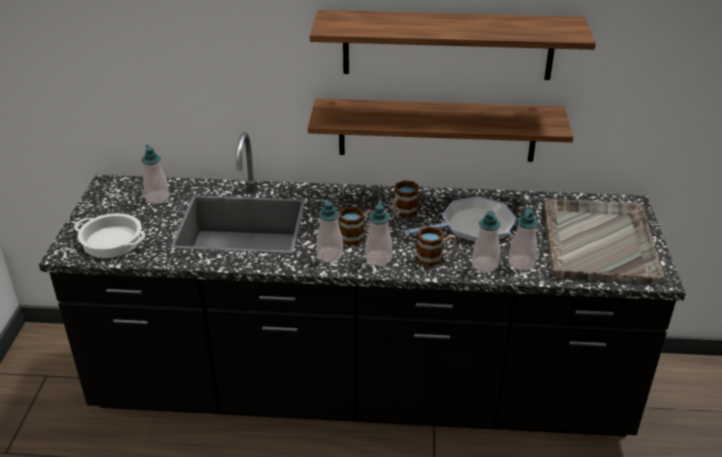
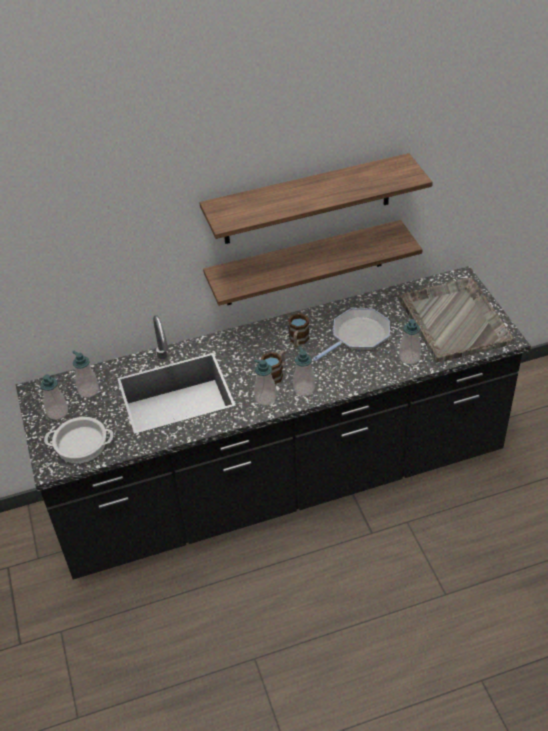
camera: 20 degrees left, 10 degrees up
mug [416,226,457,267] -> none
soap dispenser [472,211,500,272] -> soap dispenser moved to [40,374,68,420]

